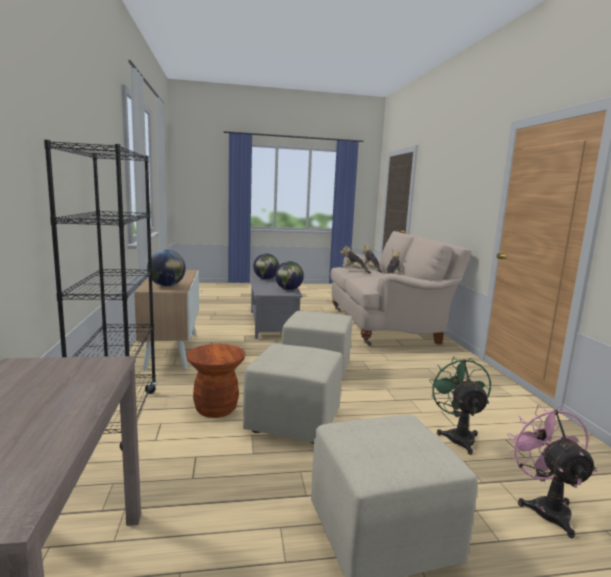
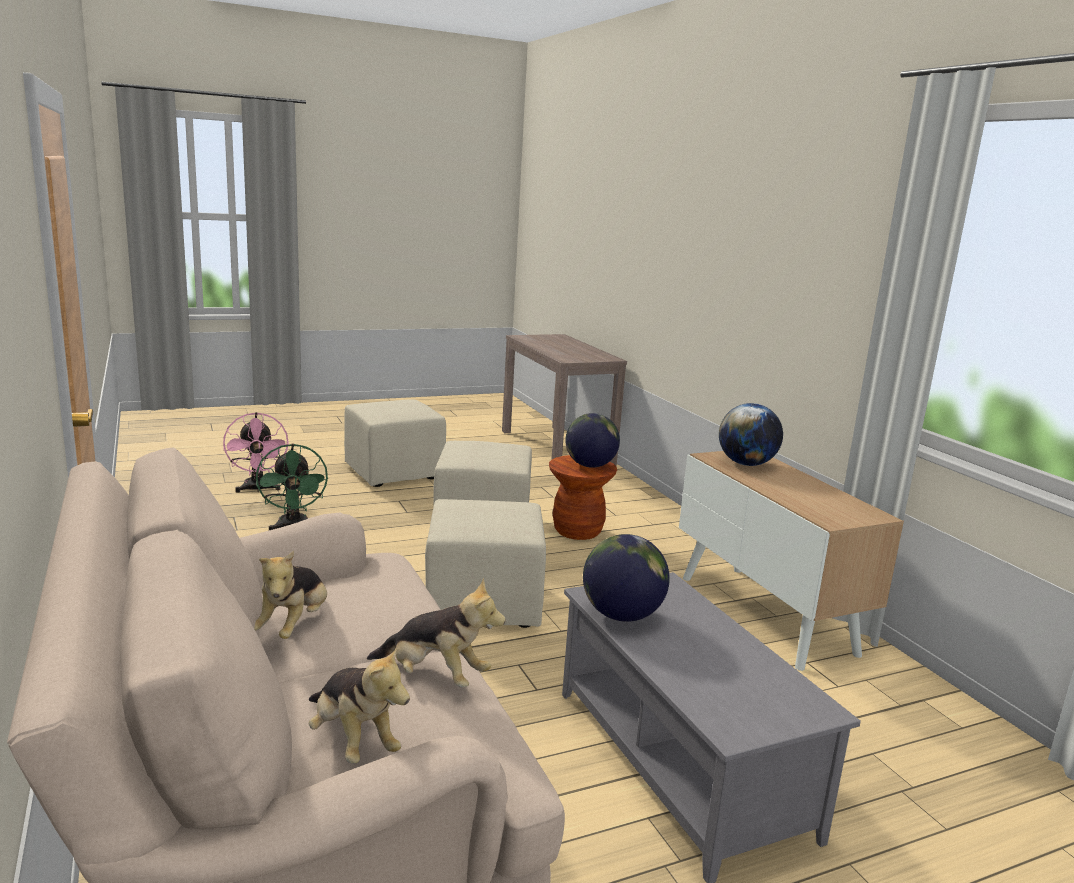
camera: 165 degrees right, 5 degrees up
black bookcase [44,140,157,450] -> none
globe [253,253,279,279] -> globe moved to [565,413,620,468]

